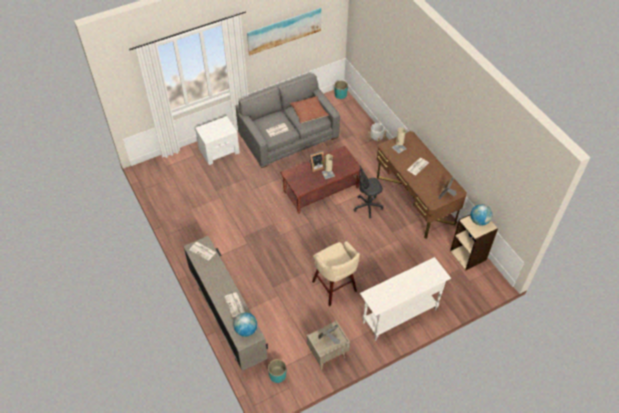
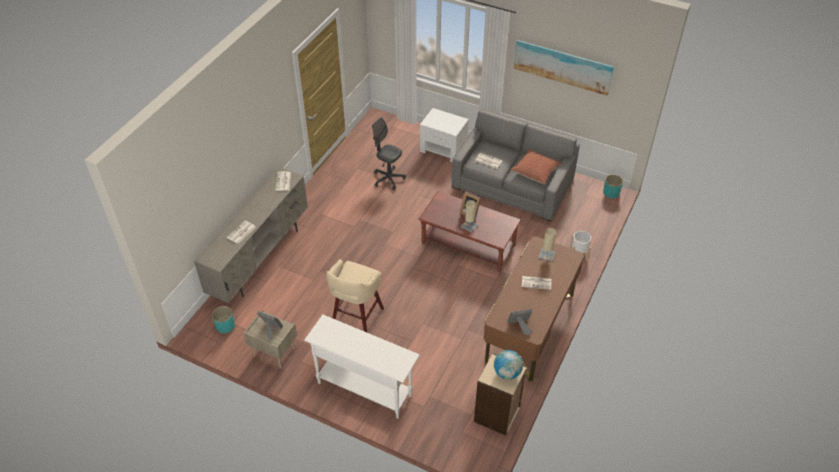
camera: 55 degrees right, 5 degrees down
globe [233,312,257,337] -> none
grey office chair [354,165,383,218] -> grey office chair moved to [372,118,406,190]

